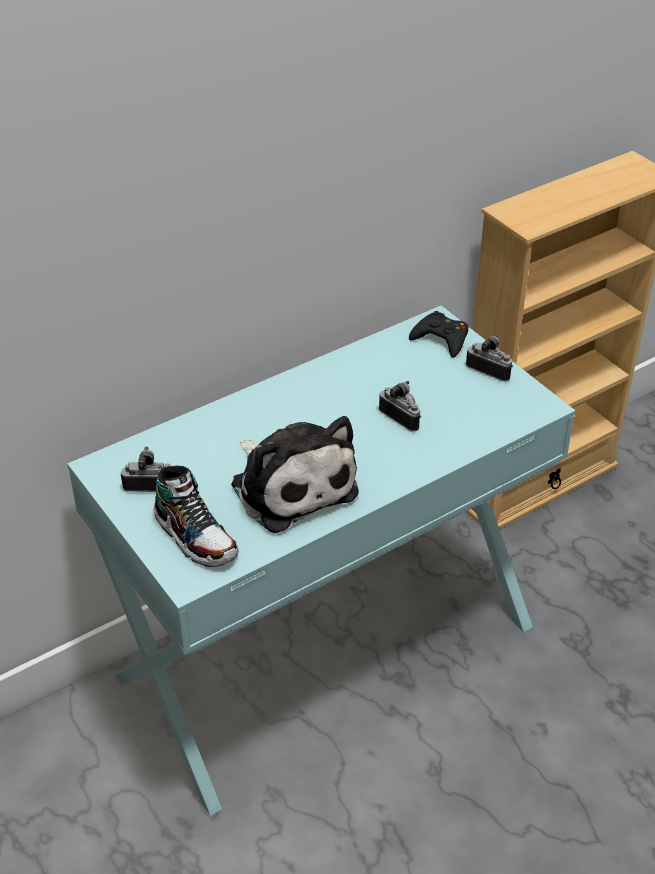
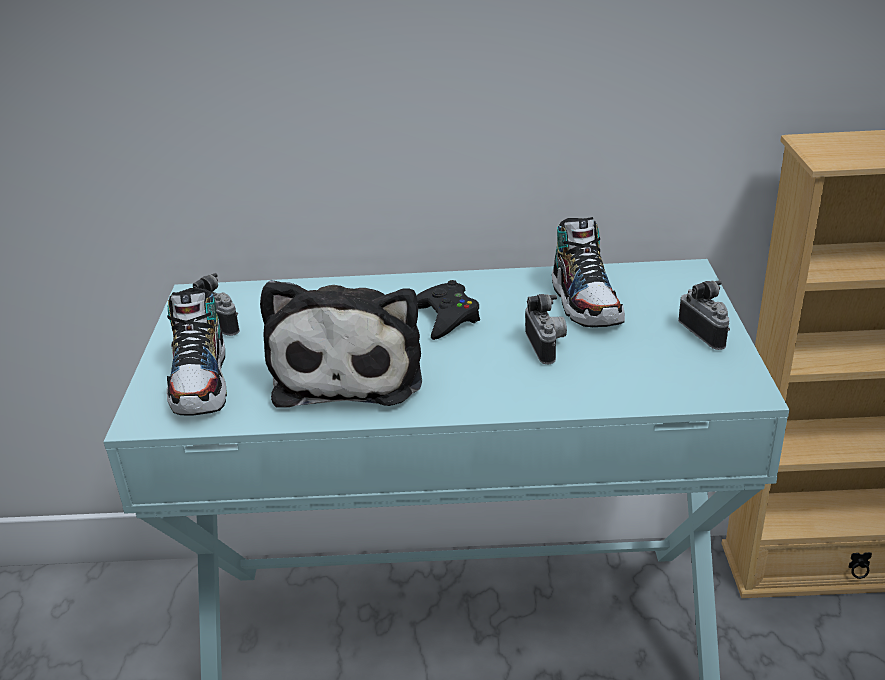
camera: 35 degrees right, 10 degrees down
black game controller [409,311,468,358] -> black game controller moved to [416,280,480,340]
none -> shoe [552,217,625,327]

